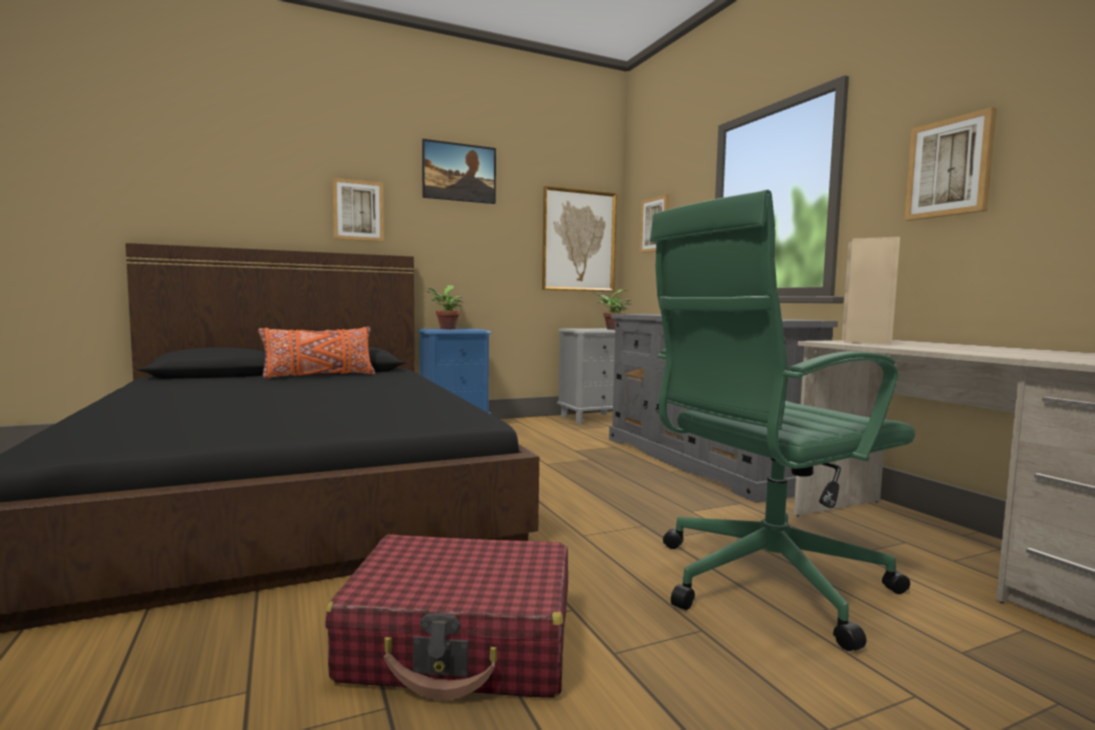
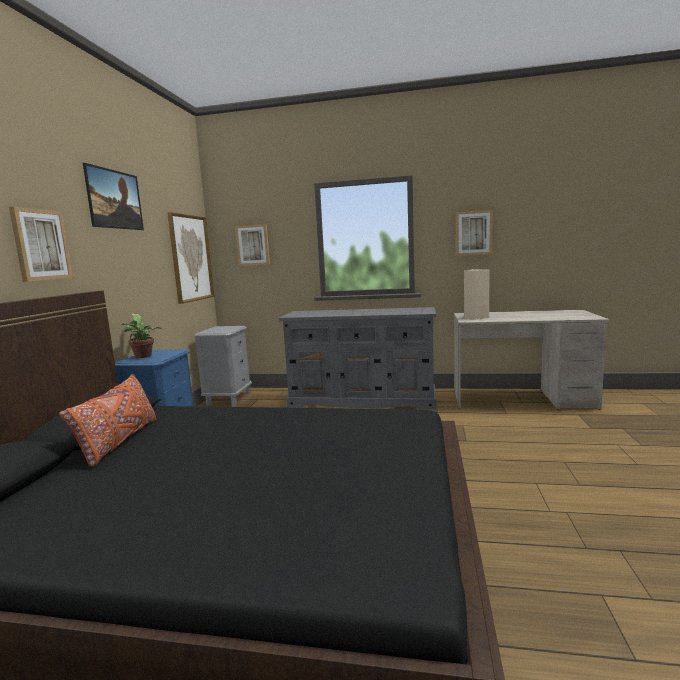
camera: 55 degrees left, 5 degrees up
red suitcase [325,534,568,700] -> none
potted plant [593,290,632,330] -> none
green office chair [650,190,915,651] -> none

